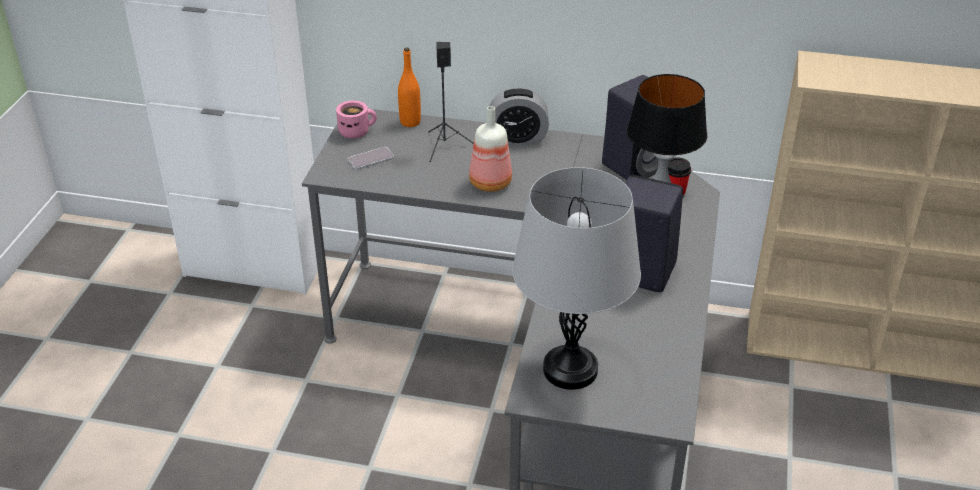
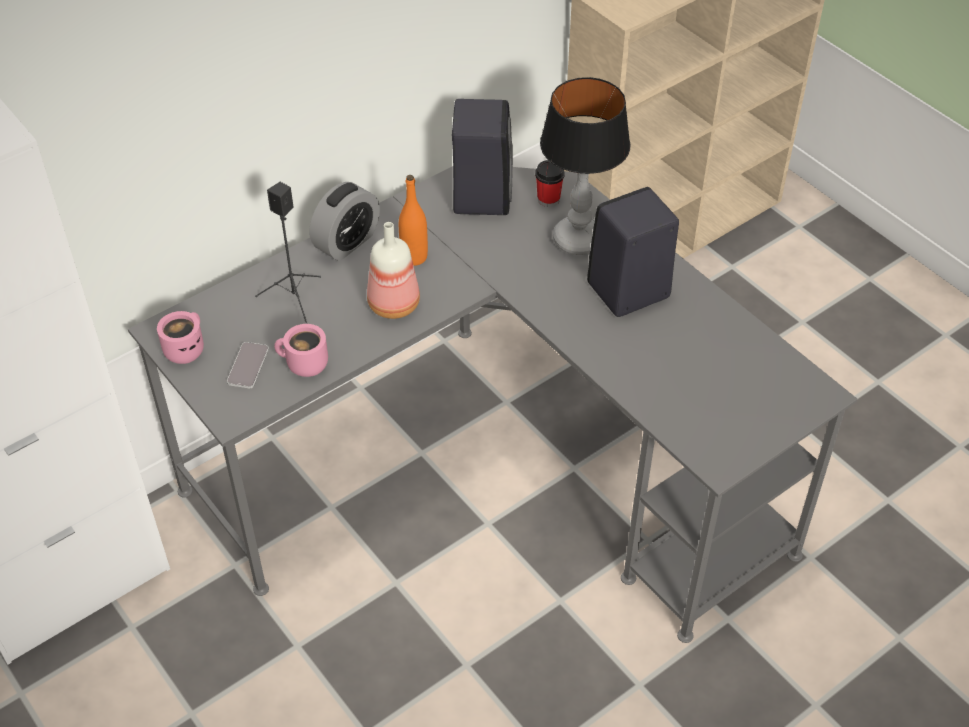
camera: 50 degrees left, 10 degrees up
orange bottle [398,47,421,127] -> orange bottle moved to [399,175,428,266]
grey table lamp [512,167,641,390] -> none
none -> pink mug [274,324,328,377]

